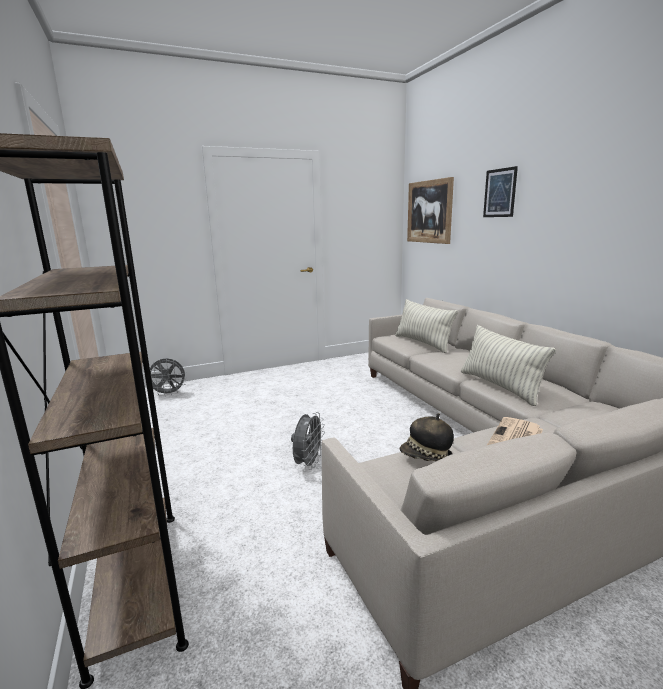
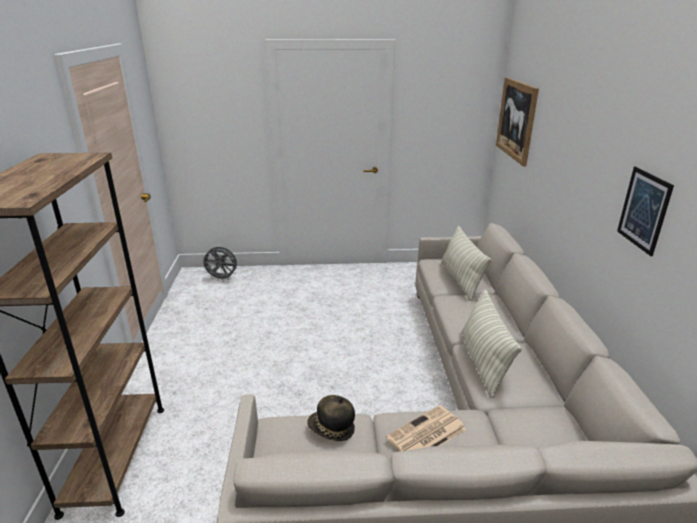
camera: 20 degrees right, 10 degrees up
grey fan [291,412,325,470] -> none
picture [483,166,518,217] -> picture moved to [617,167,674,256]

